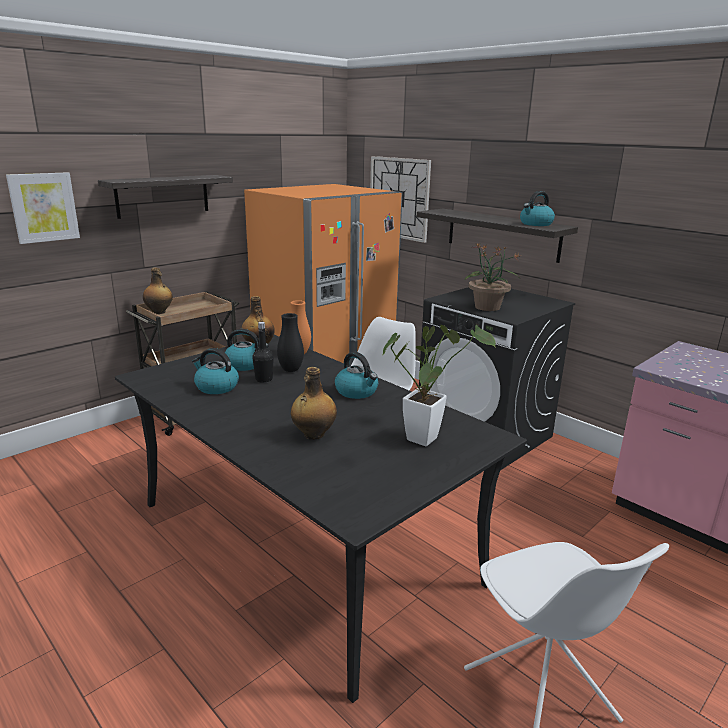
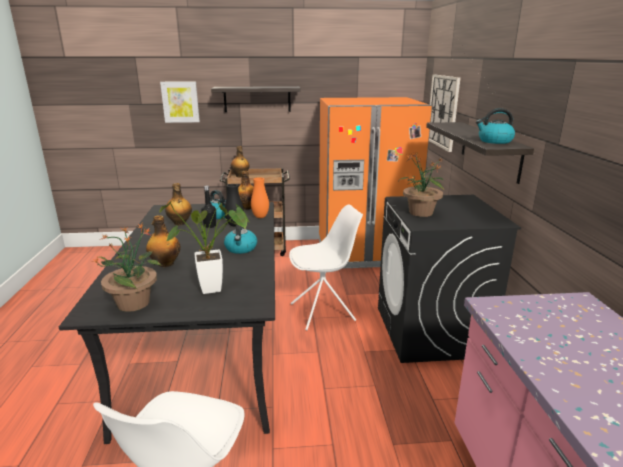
camera: 40 degrees right, 0 degrees up
kettle [192,348,239,394] -> bottle [165,183,192,225]
none -> potted plant [92,224,161,312]

